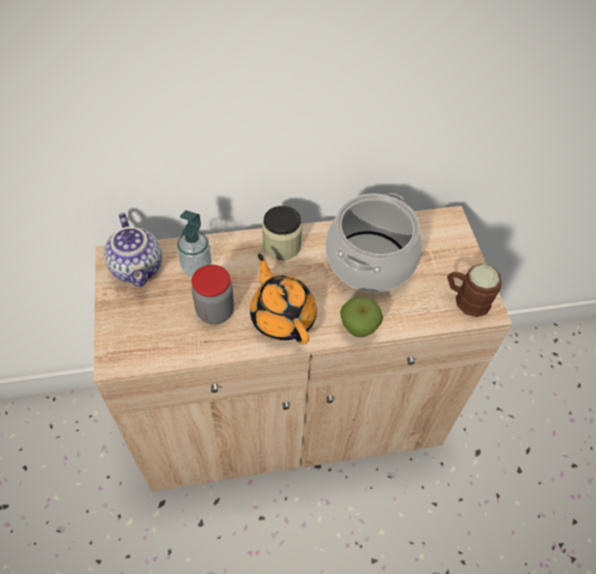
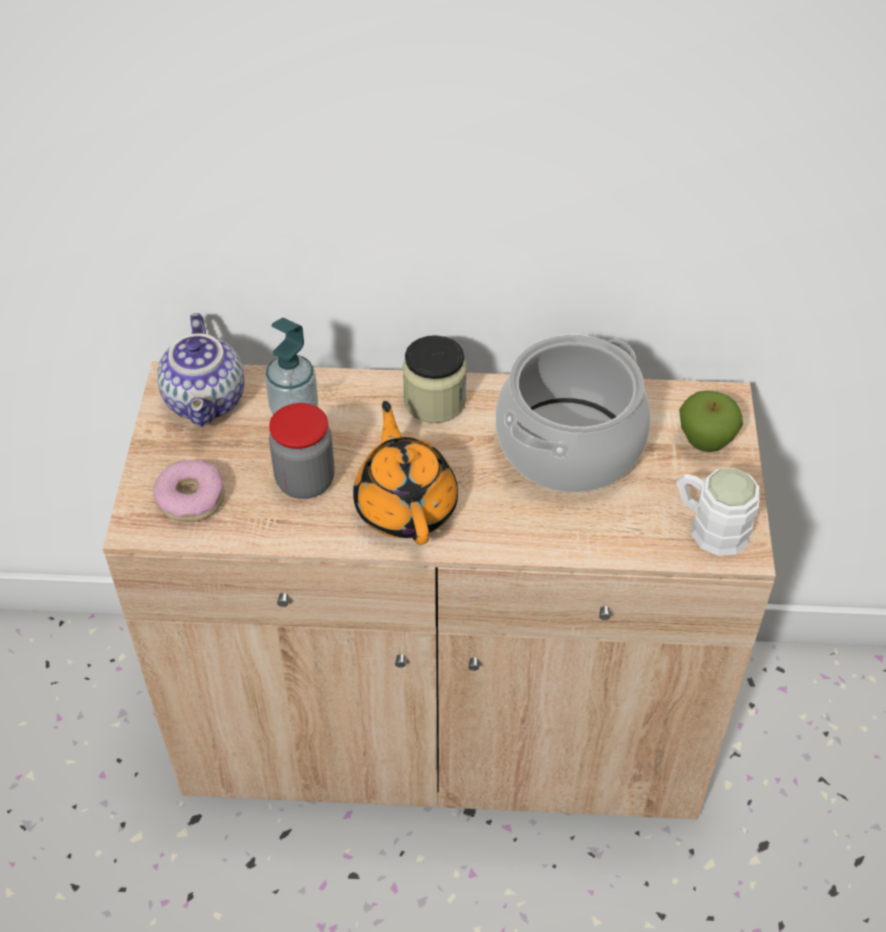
camera: 15 degrees right, 5 degrees down
apple [340,297,383,337] -> apple moved to [679,390,743,452]
brown mug [447,264,502,317] -> white mug [676,468,760,556]
none -> donut [153,460,225,522]

